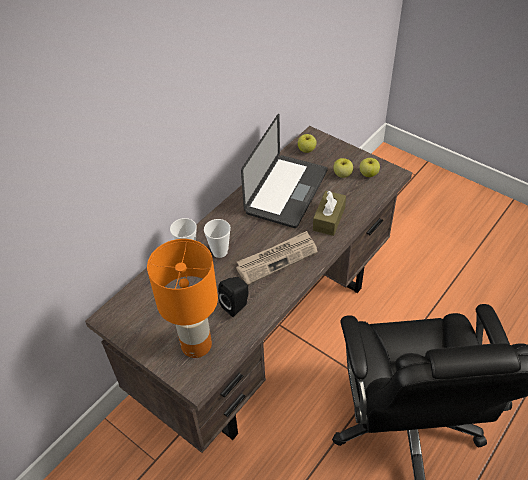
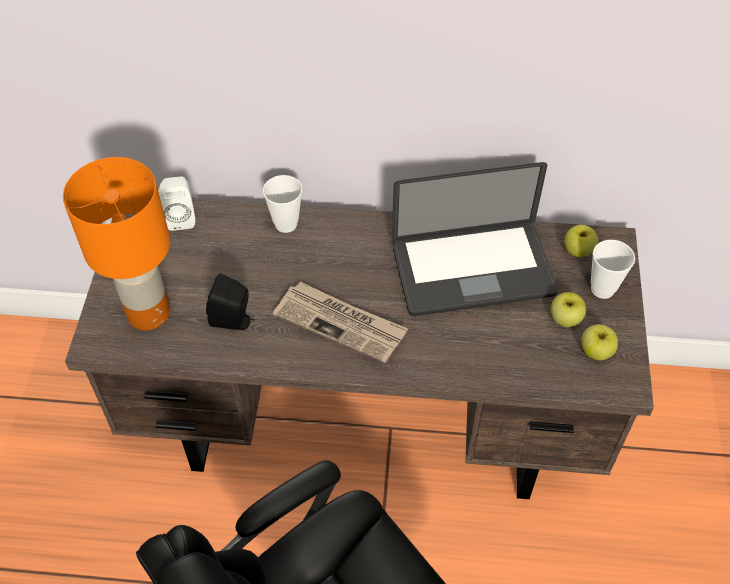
camera: 55 degrees right, 5 degrees up
cup [204,219,231,258] -> cup moved to [591,240,635,299]
brown tissue box [313,191,346,236] -> none
none -> white speaker [158,177,195,231]

